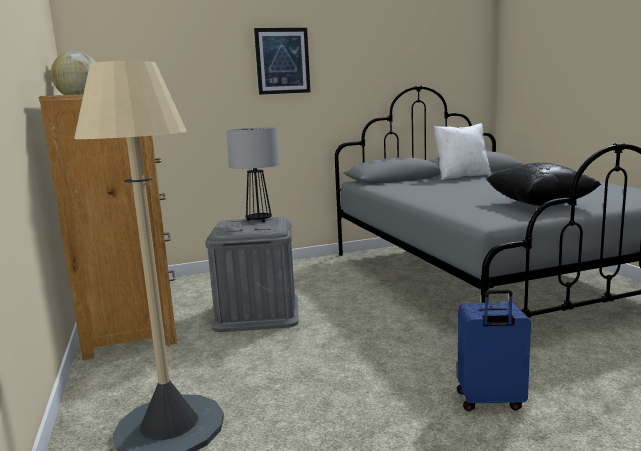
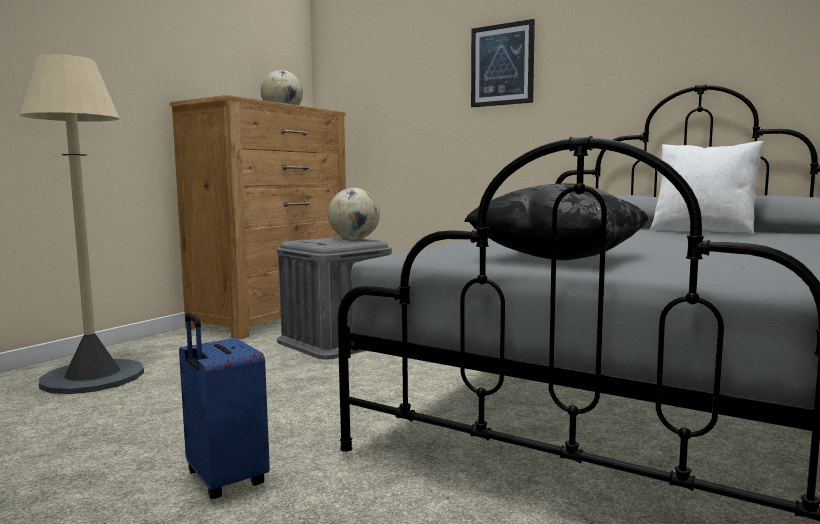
camera: 50 degrees right, 5 degrees down
table lamp [226,127,280,222] -> globe [328,188,380,240]

